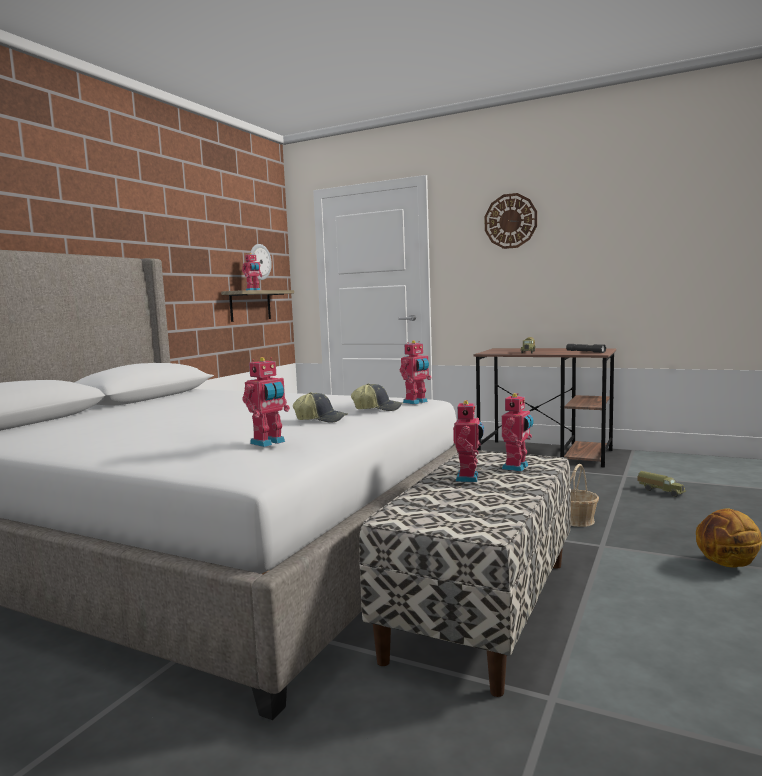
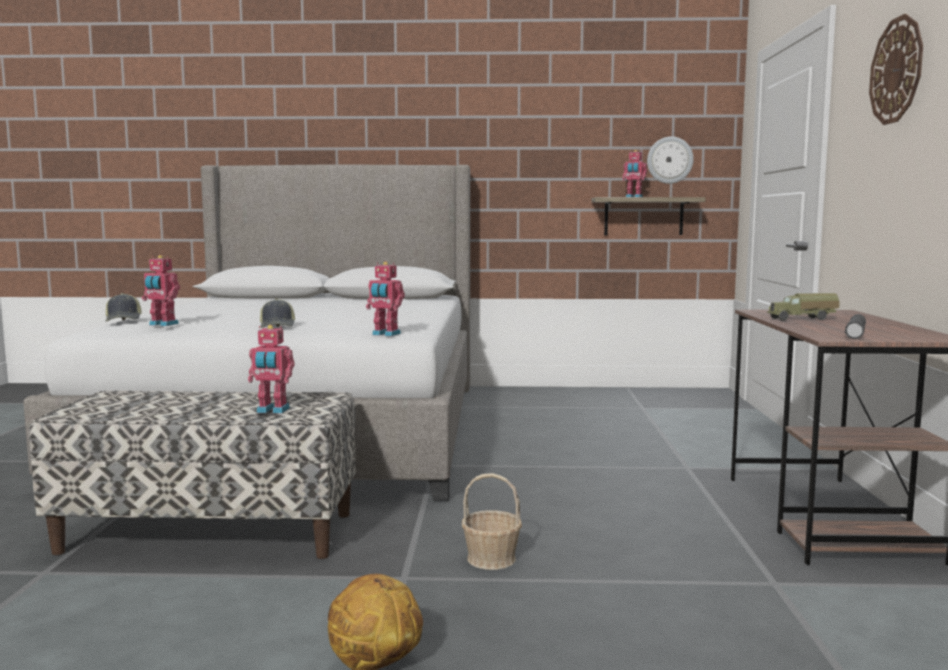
camera: 65 degrees right, 0 degrees up
cap [351,383,402,411] -> cap moved to [106,293,142,322]
toy robot [453,400,484,482] -> none
toy truck [638,471,686,497] -> none

